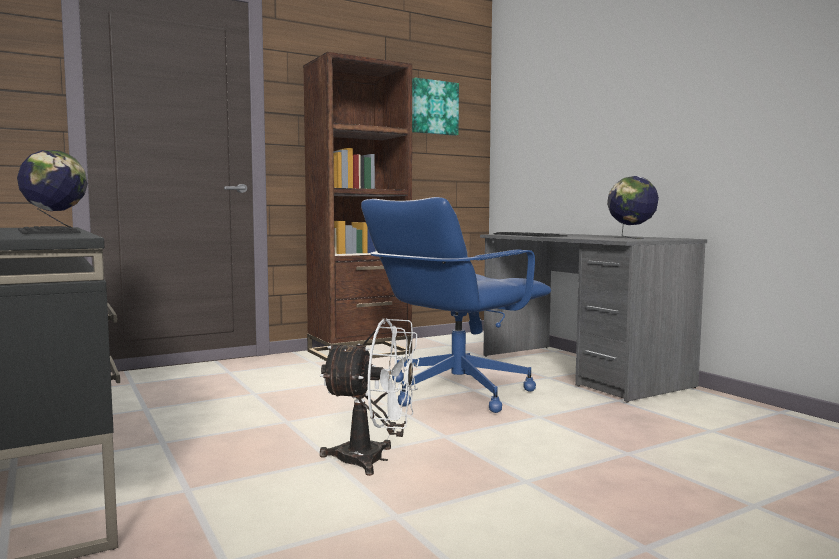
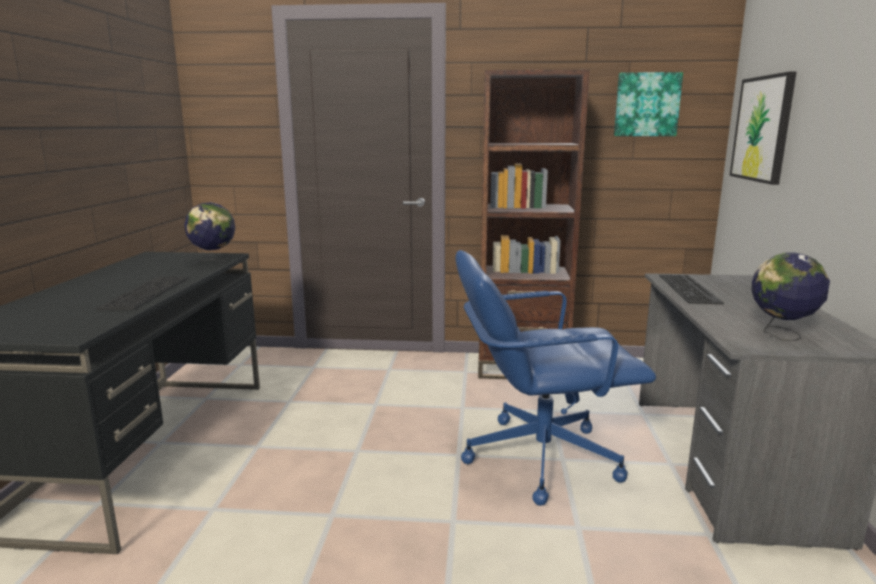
camera: 35 degrees right, 10 degrees up
white fan [319,318,419,476] -> none
none -> picture [730,72,797,185]

